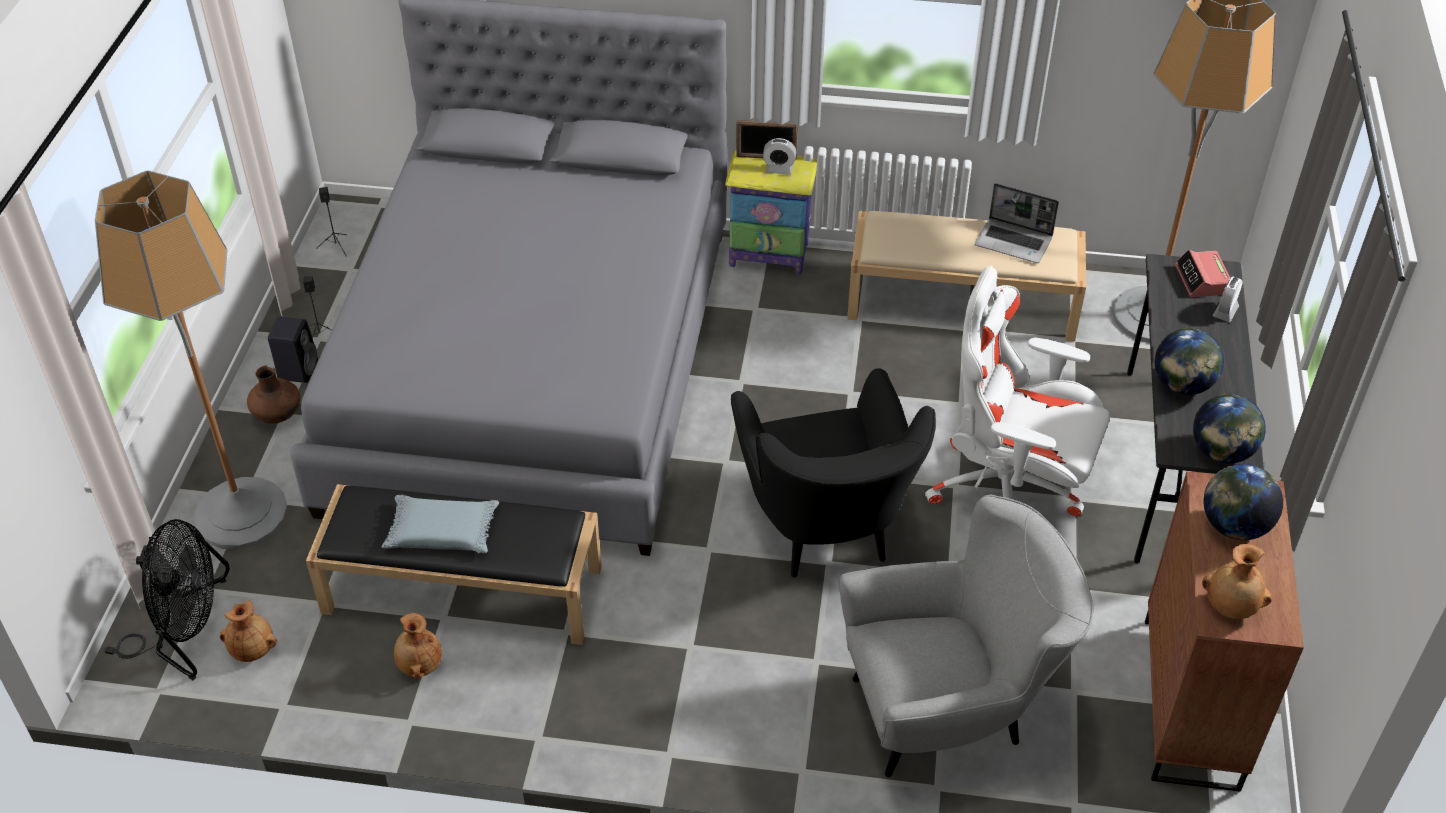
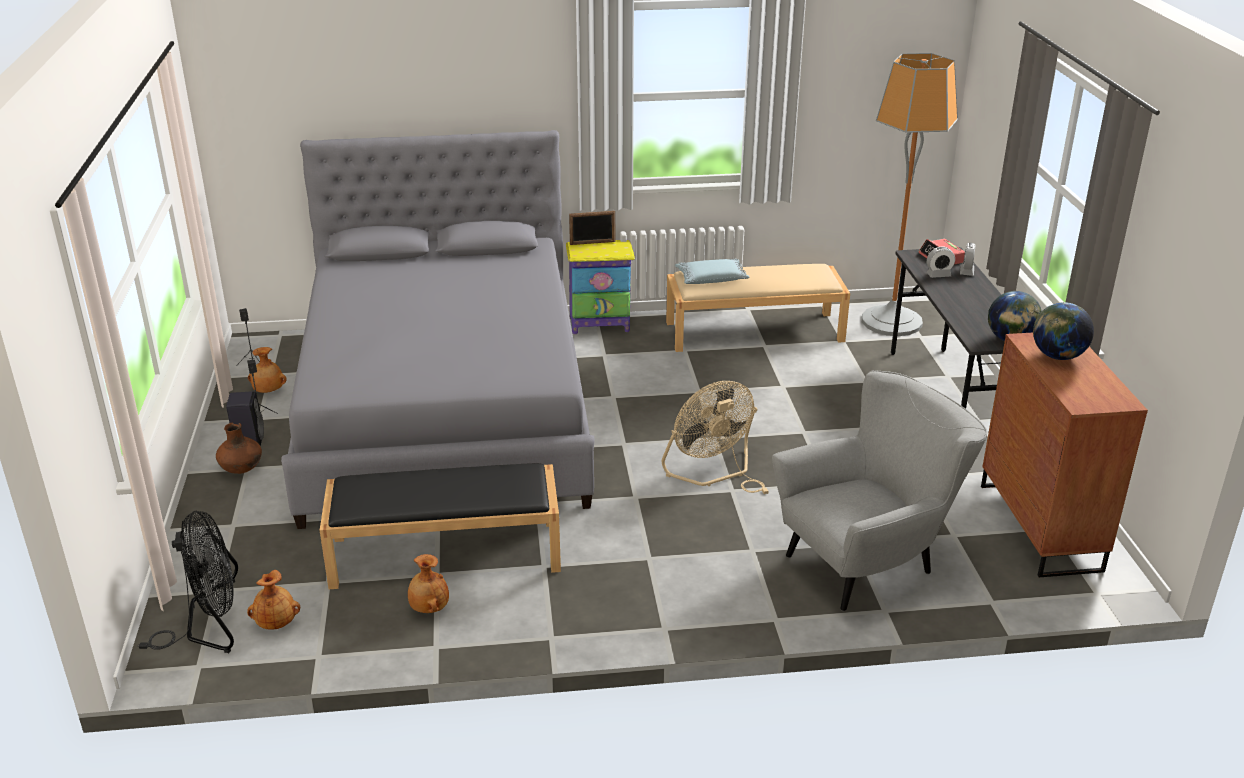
camera: 15 degrees left, 15 degrees down
floor lamp [95,171,288,549] -> none
blue pillow [382,494,499,554] -> blue pillow moved to [675,258,749,284]
black armchair [731,368,936,578] -> beige fan [662,381,769,494]
alarm clock [763,138,796,175] -> alarm clock moved to [927,246,955,278]
white office chair [925,265,1110,516] -> none
laptop [975,183,1059,263] -> none
globe [1155,328,1224,395] -> none
brown vase [1202,544,1272,619] -> brown vase moved to [248,347,287,393]

